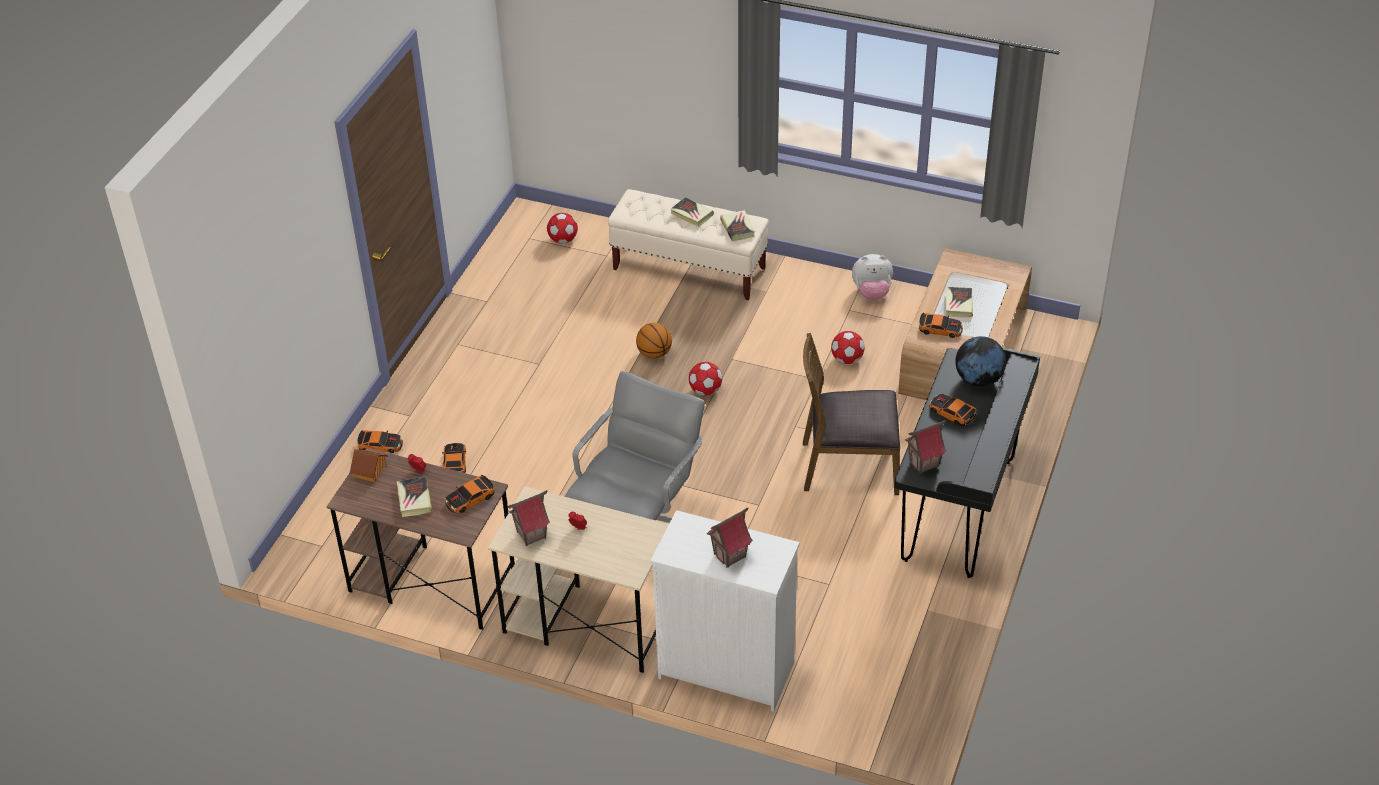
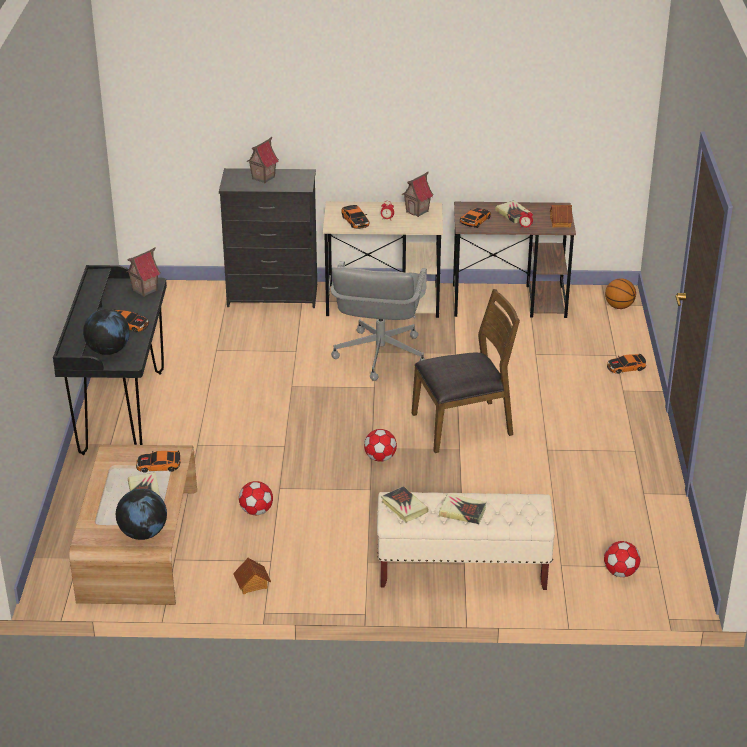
camera: 160 degrees right, 10 degrees down
toy car [442,443,466,473] -> toy car moved to [342,205,370,229]
basketball [636,323,672,359] -> basketball moved to [605,278,636,309]
white dresser [651,510,800,712] -> black dresser [219,168,317,308]
brown chair [803,333,900,495] -> brown chair moved to [412,289,520,453]
plush toy [852,254,893,301] -> toy house [233,558,271,594]
none -> globe [116,489,167,540]

